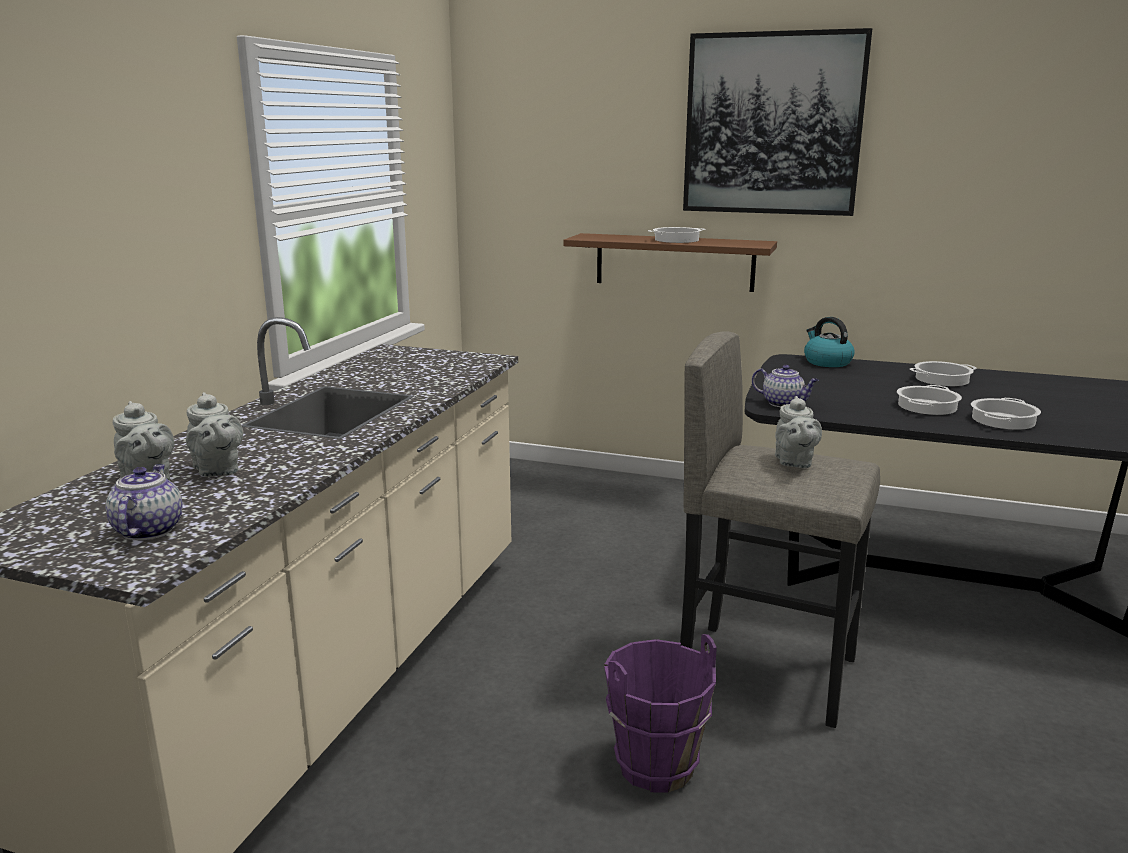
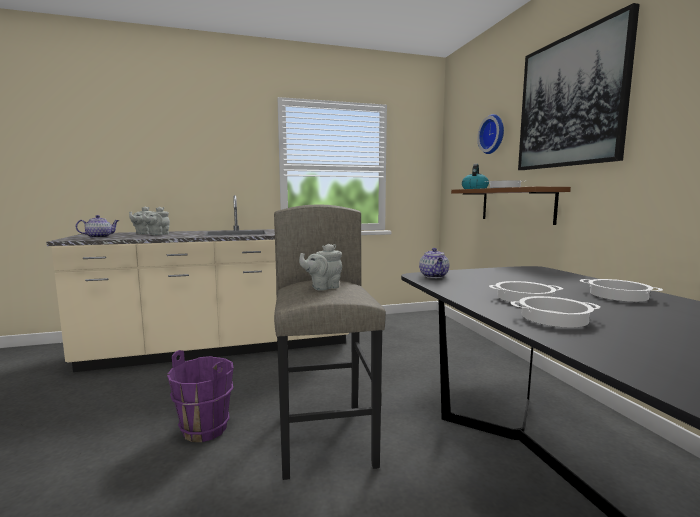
camera: 55 degrees right, 10 degrees down
kettle [804,317,855,367] -> kettle moved to [462,164,489,189]
none -> wall clock [477,114,504,154]

